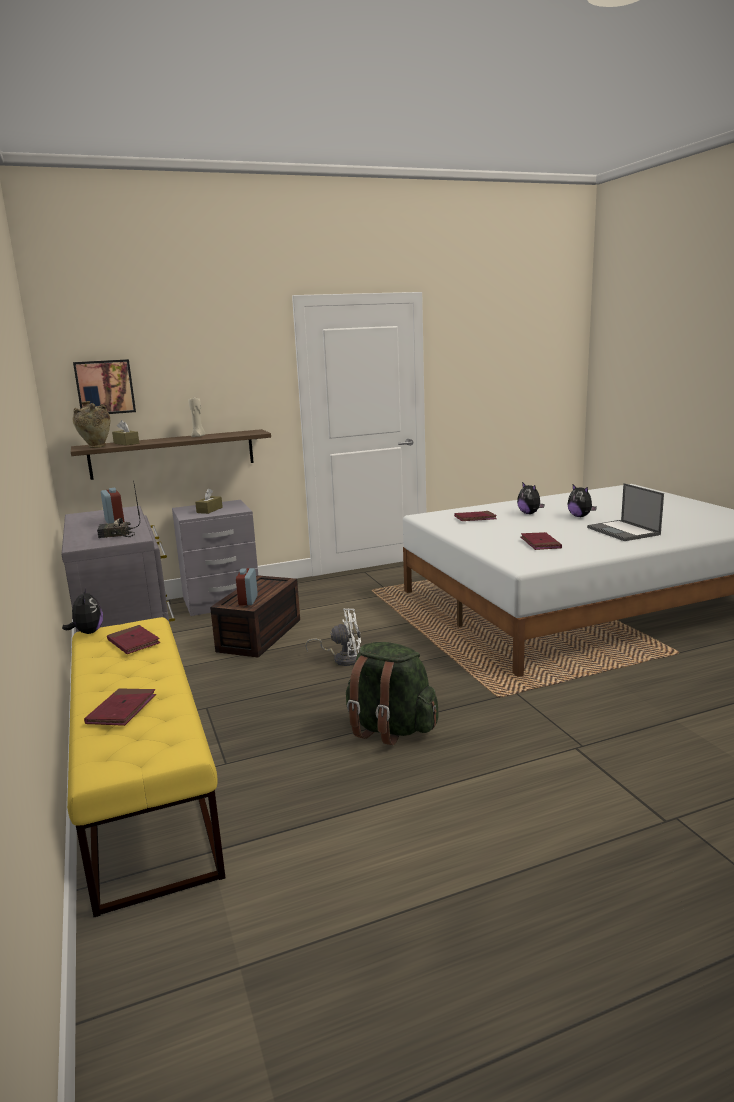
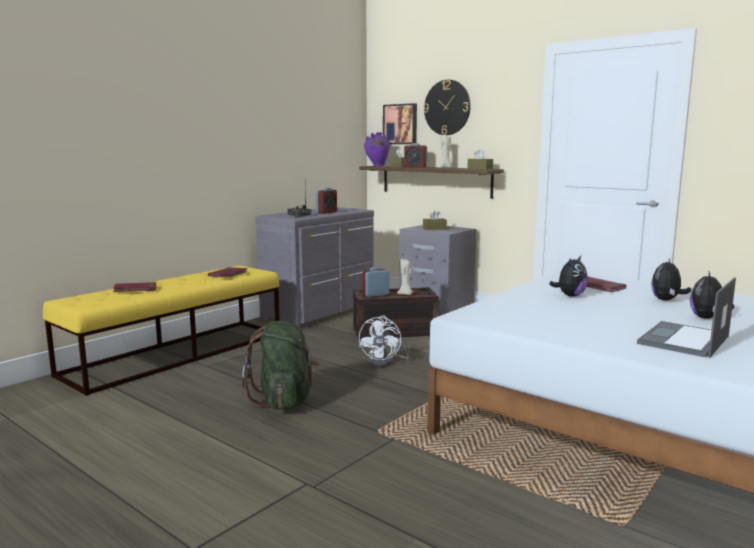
camera: 60 degrees right, 5 degrees down
plush toy [62,587,103,634] -> plush toy moved to [549,256,588,297]
beige vase [73,401,110,448] -> purple vase [364,132,390,166]
white fan [305,608,361,666] -> white fan turned 45 degrees clockwise [359,315,410,367]
red book [521,532,562,550] -> none
none -> beige candle [397,259,413,295]
none -> alarm clock [404,143,427,168]
none -> wall clock [423,80,471,135]
none -> brown tissue box [467,149,493,170]

